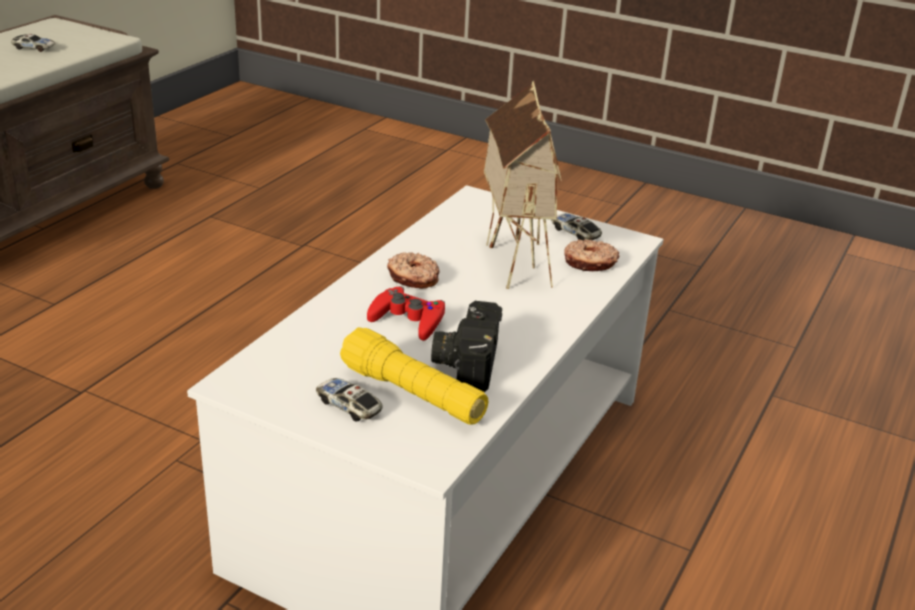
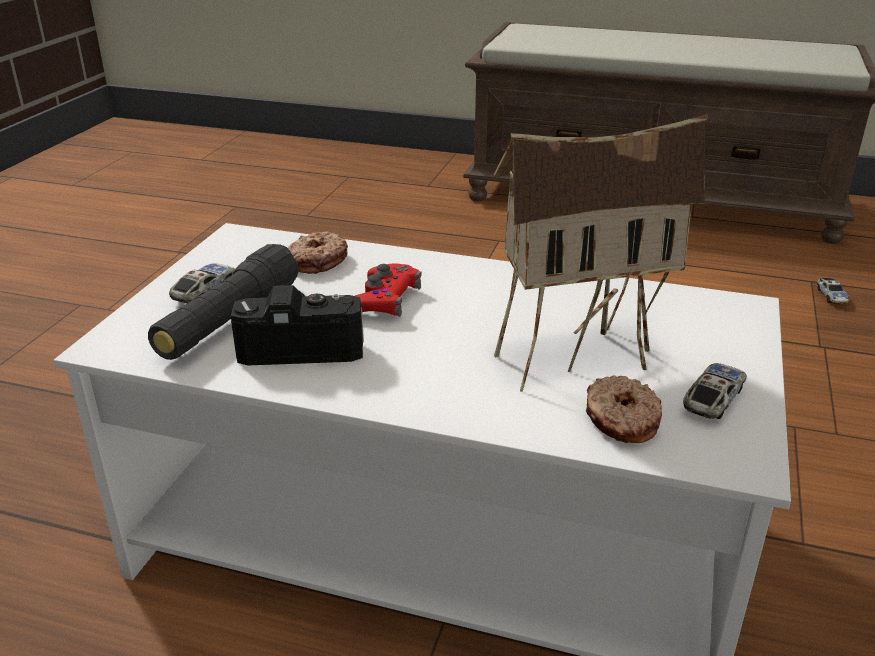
camera: 80 degrees right, 0 degrees up
toy car [11,34,55,52] -> toy car moved to [817,278,850,303]
yellow flashlight [340,327,488,424] -> black flashlight [148,244,299,360]
donut [387,252,440,289] -> donut moved to [288,231,348,274]

